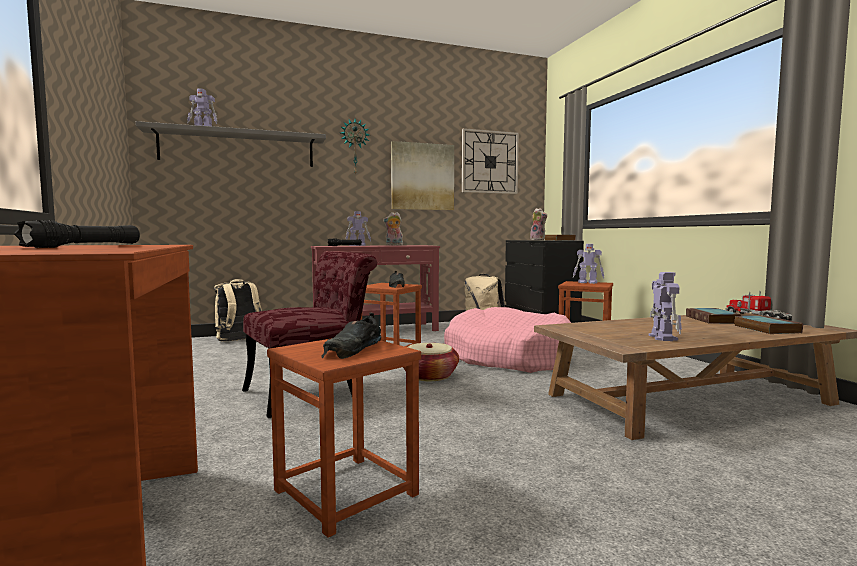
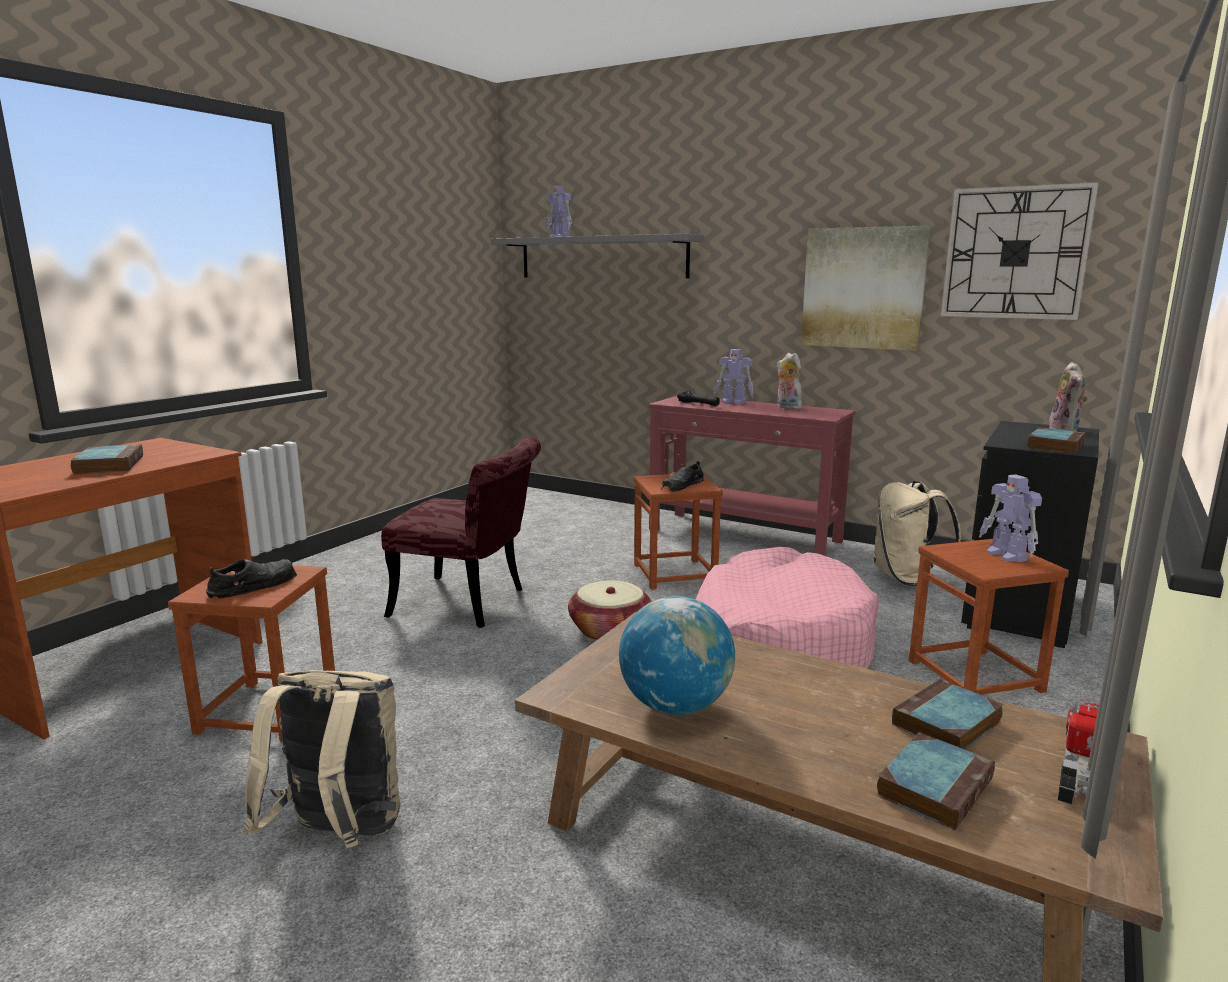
camera: 50 degrees right, 10 degrees up
black flashlight [14,220,140,248] -> book [70,444,143,475]
beige backpack [214,279,262,342] -> beige backpack moved to [243,670,400,848]
black shoe [321,313,381,359] -> black shoe turned 150 degrees clockwise [206,559,297,598]
wall clock [341,119,369,174] -> none
toy robot [649,272,682,341] -> globe [619,596,735,715]

